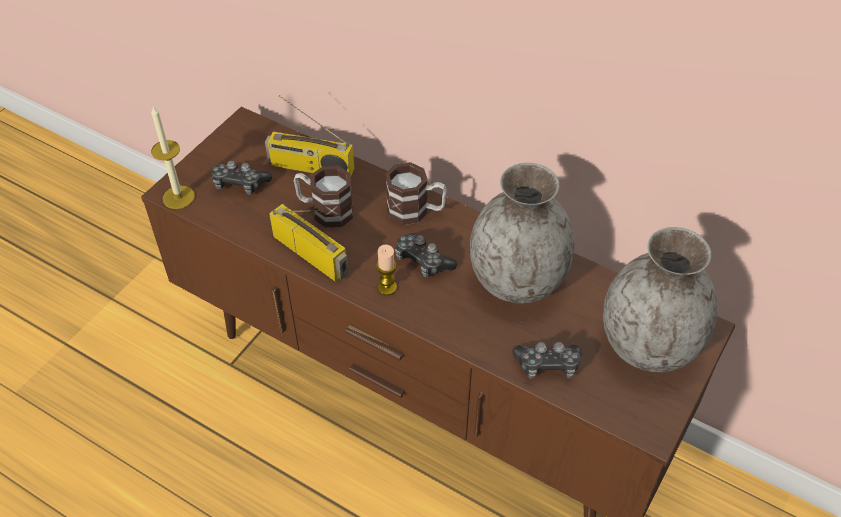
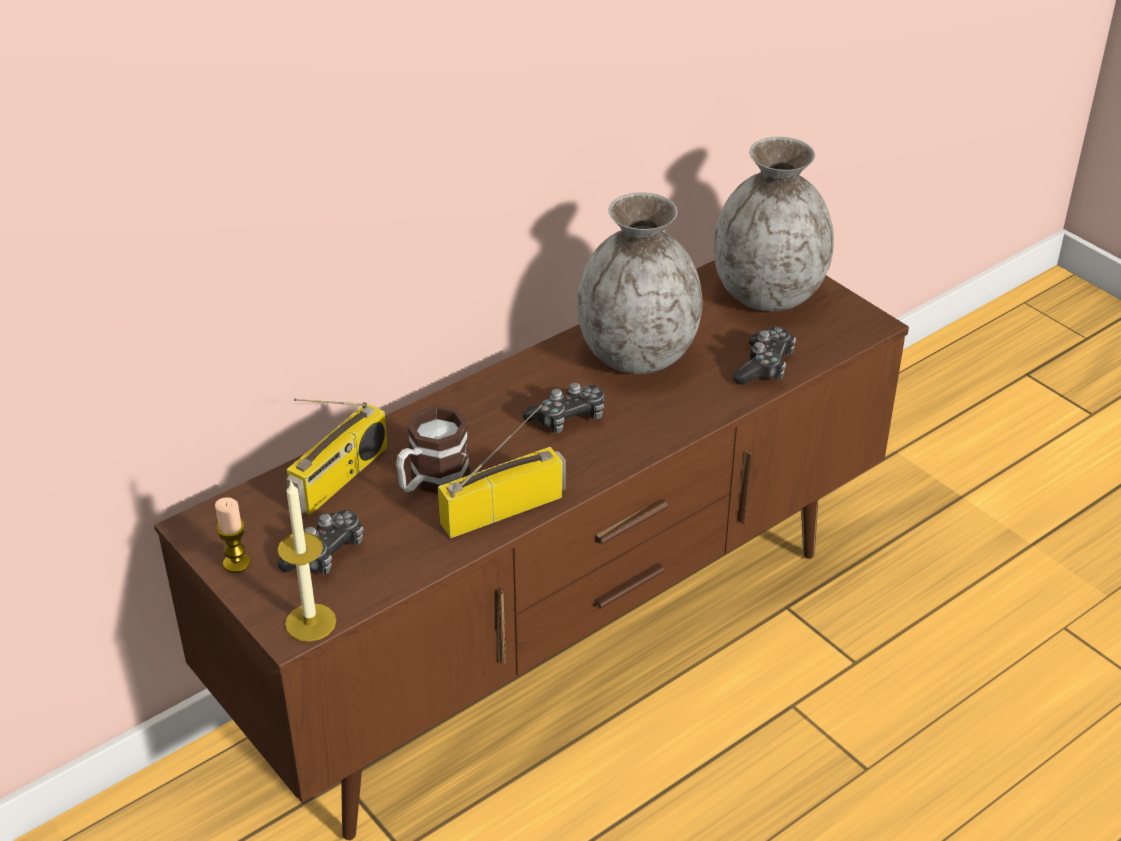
camera: 70 degrees left, 10 degrees down
candle [376,245,397,295] -> candle moved to [215,497,251,573]
mug [385,162,447,225] -> none

